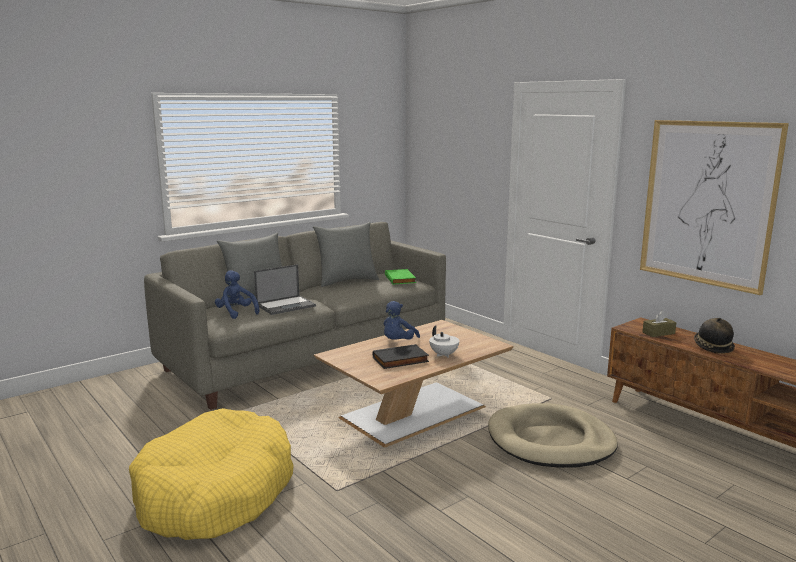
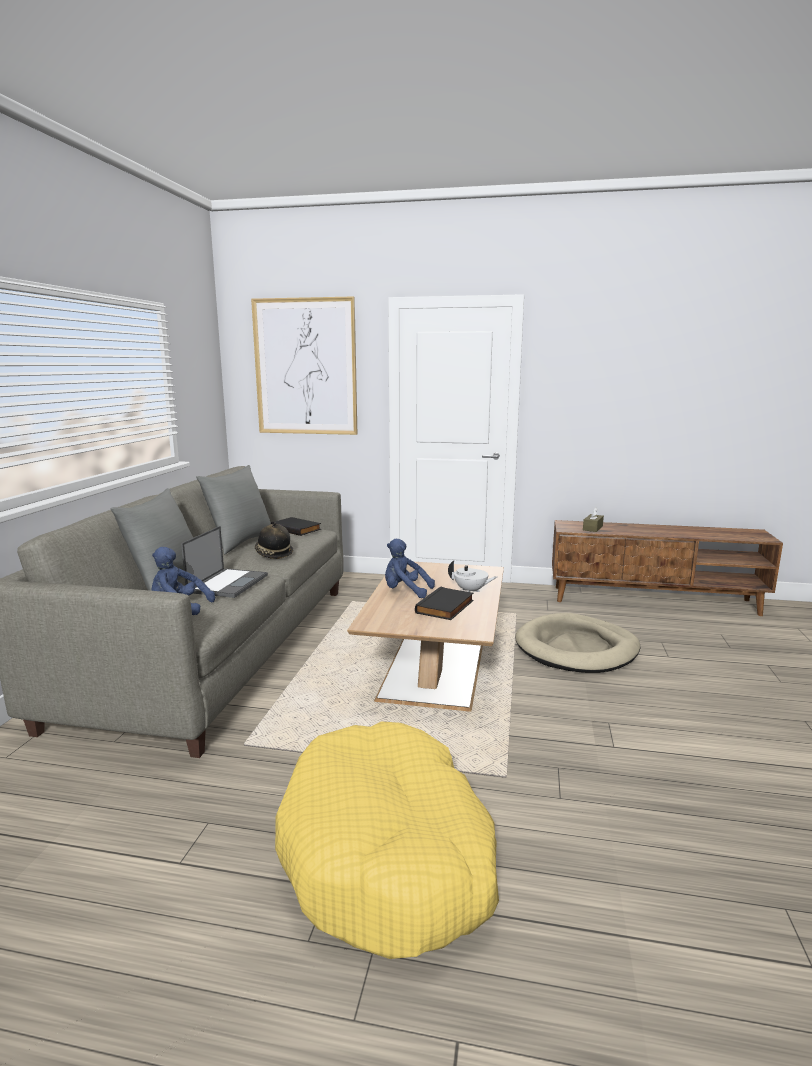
camera: 40 degrees left, 0 degrees up
blue plush toy [384,301,420,340] -> blue plush toy turned 120 degrees clockwise [385,539,435,598]
green book [385,269,416,285] -> black book [271,517,321,536]
picture [640,120,789,295] -> picture moved to [251,296,357,435]
hat [694,318,735,354] -> hat moved to [255,523,293,559]

